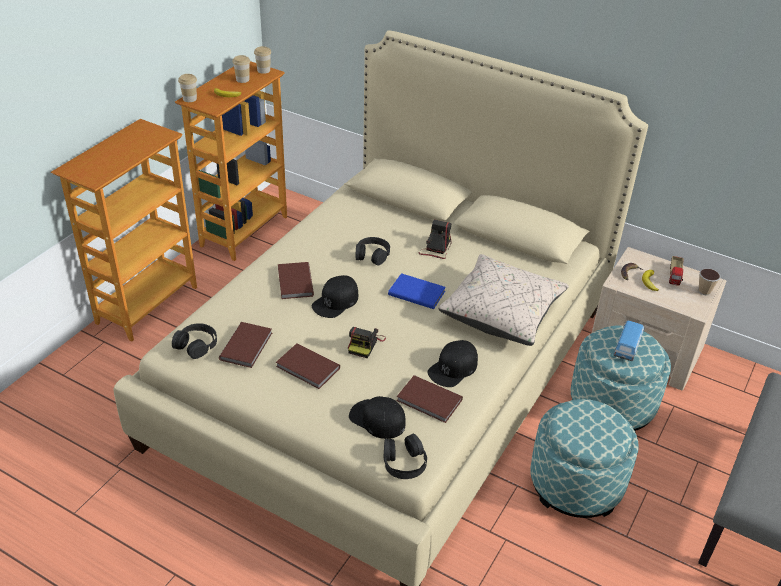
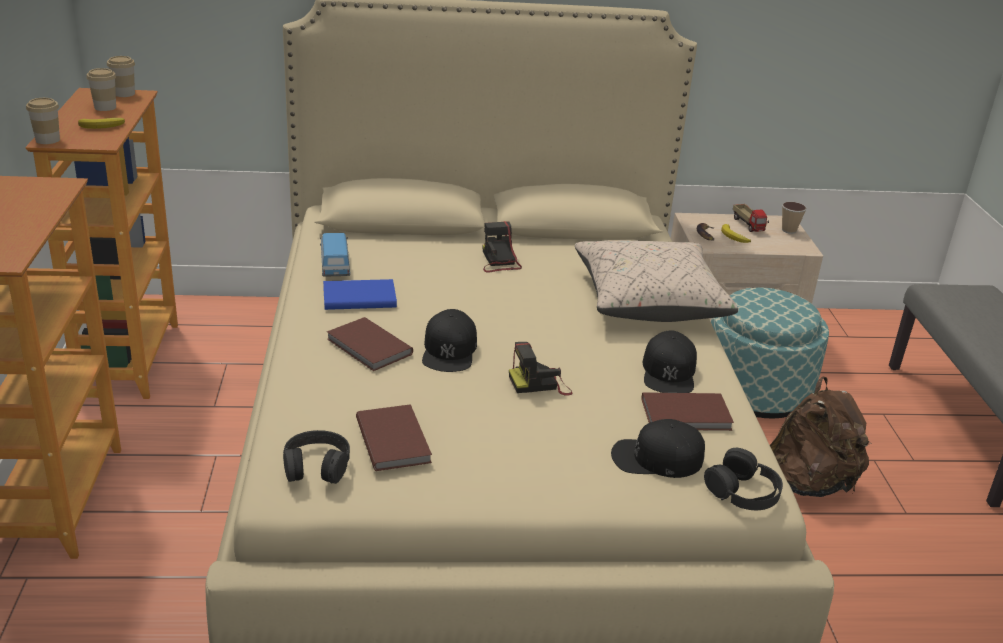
camera: 35 degrees left, 10 degrees down
brown book [276,343,340,389] -> none
camera [348,327,386,358] -> camera turned 90 degrees clockwise [509,342,573,395]
black headphones [356,237,390,266] -> none
blue book [388,273,446,309] -> blue book moved to [323,279,397,310]
ottoman [530,399,639,518] -> brown backpack [770,377,871,497]
toy car [613,320,645,361] -> toy car moved to [320,233,350,276]

